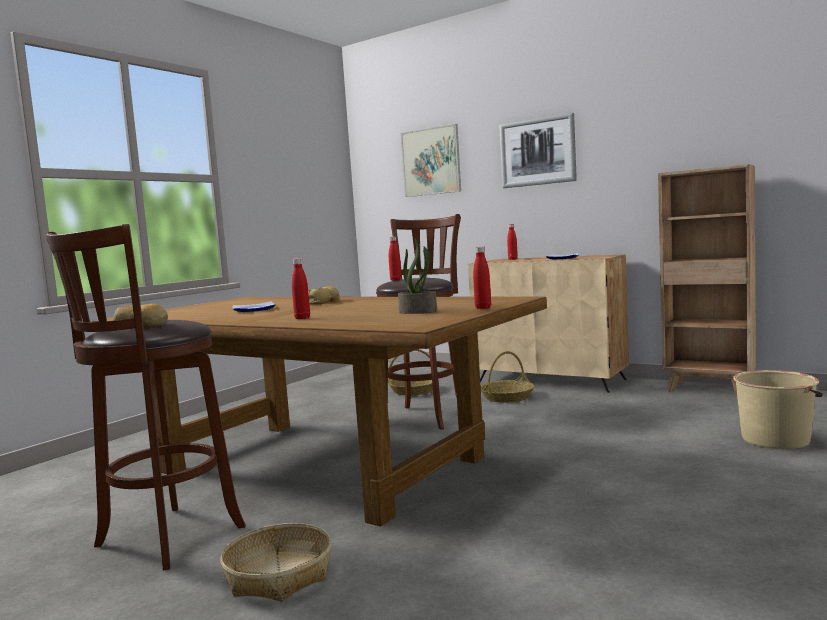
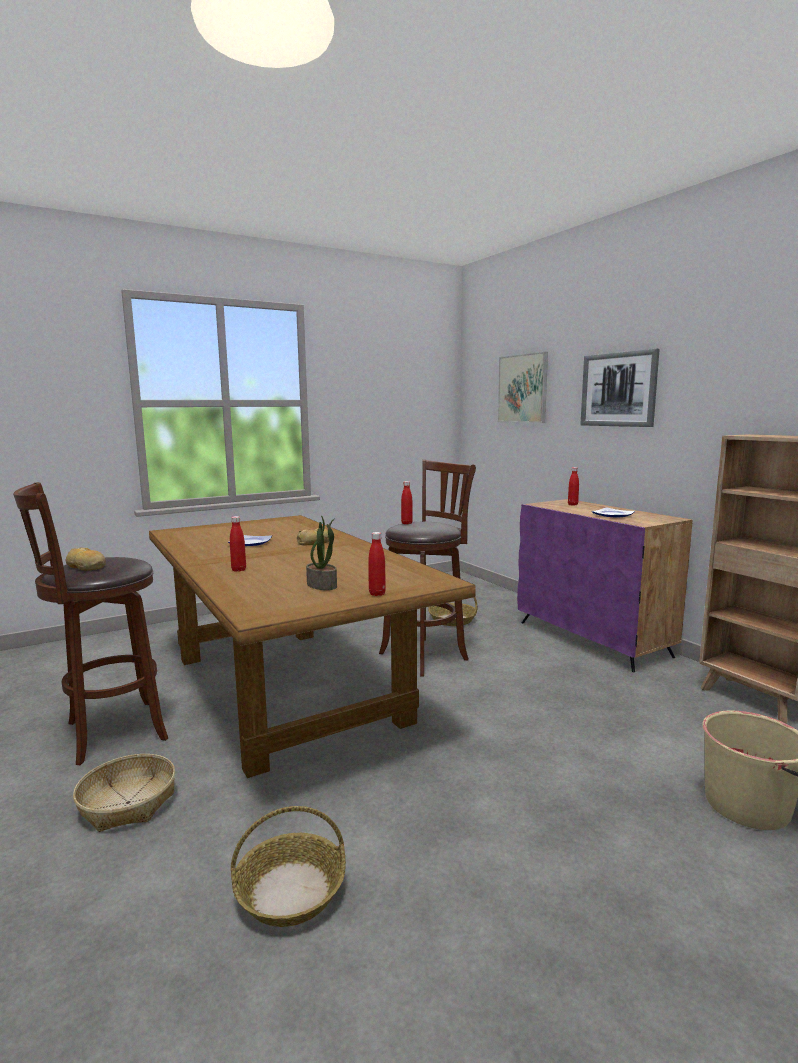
camera: 25 degrees right, 5 degrees up
beige cabinet [468,254,629,393] -> purple cabinet [517,499,693,672]
basket [480,351,534,403] -> basket moved to [231,806,346,927]

